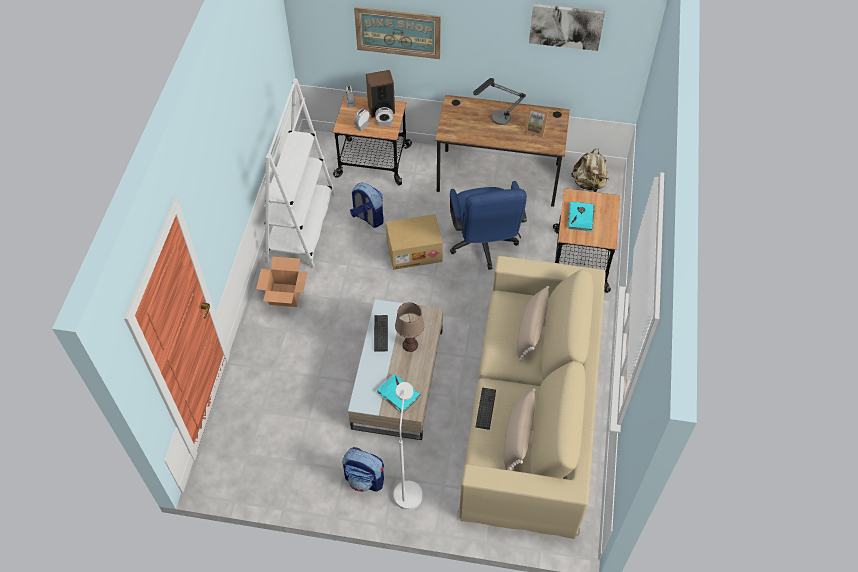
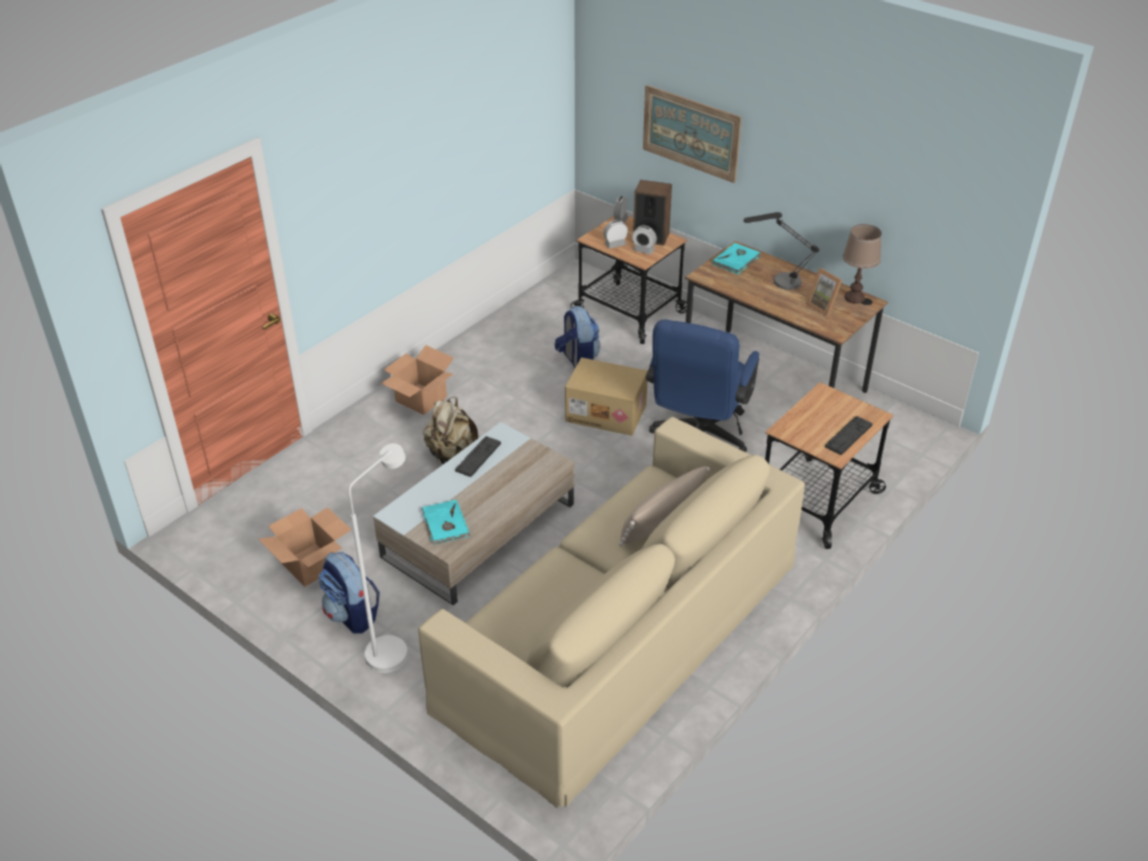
camera: 30 degrees right, 15 degrees down
white bookcase [264,79,335,267] -> none
brown table lamp [395,303,425,352] -> brown table lamp moved to [843,224,882,304]
keyboard [476,388,496,430] -> keyboard moved to [825,416,872,455]
beige pillow [504,388,535,470] -> none
picture [529,4,605,51] -> none
turquoise book [568,202,595,231] -> turquoise book moved to [712,243,762,274]
beige backpack [571,149,609,192] -> beige backpack moved to [423,397,478,464]
none -> cardboard box [258,507,351,587]

